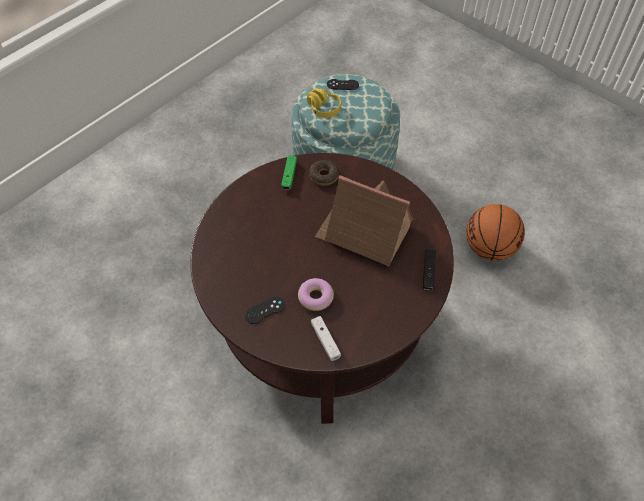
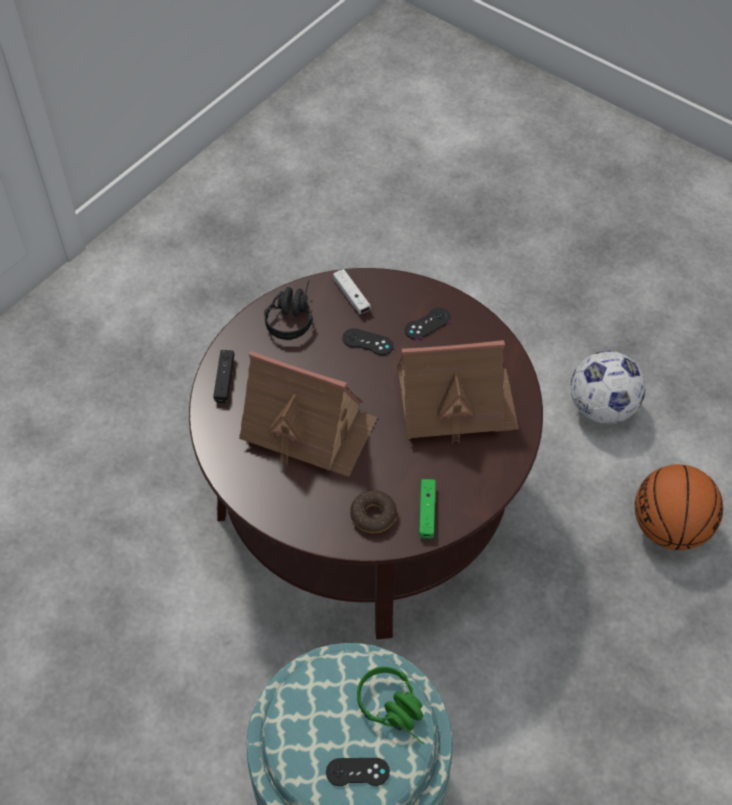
camera: 175 degrees right, 0 degrees up
donut [298,278,334,311] -> black game controller [343,328,393,355]
yellow headphones [307,85,341,118] -> green headphones [357,667,424,745]
basketball [466,204,525,261] -> basketball moved to [635,464,723,550]
none -> black headphones [264,280,313,340]
none -> toy house [396,340,519,444]
none -> football [571,351,645,424]

